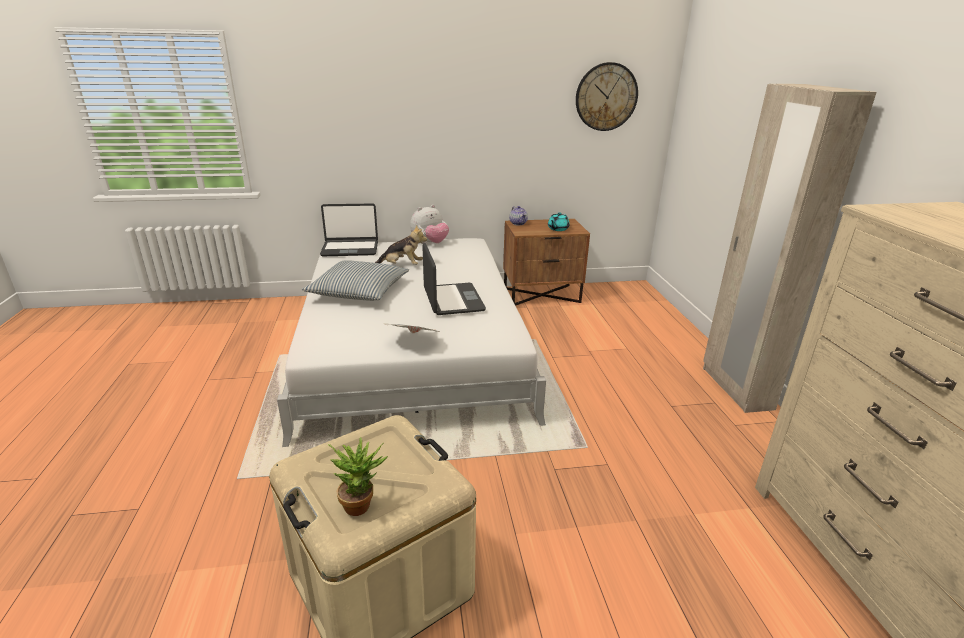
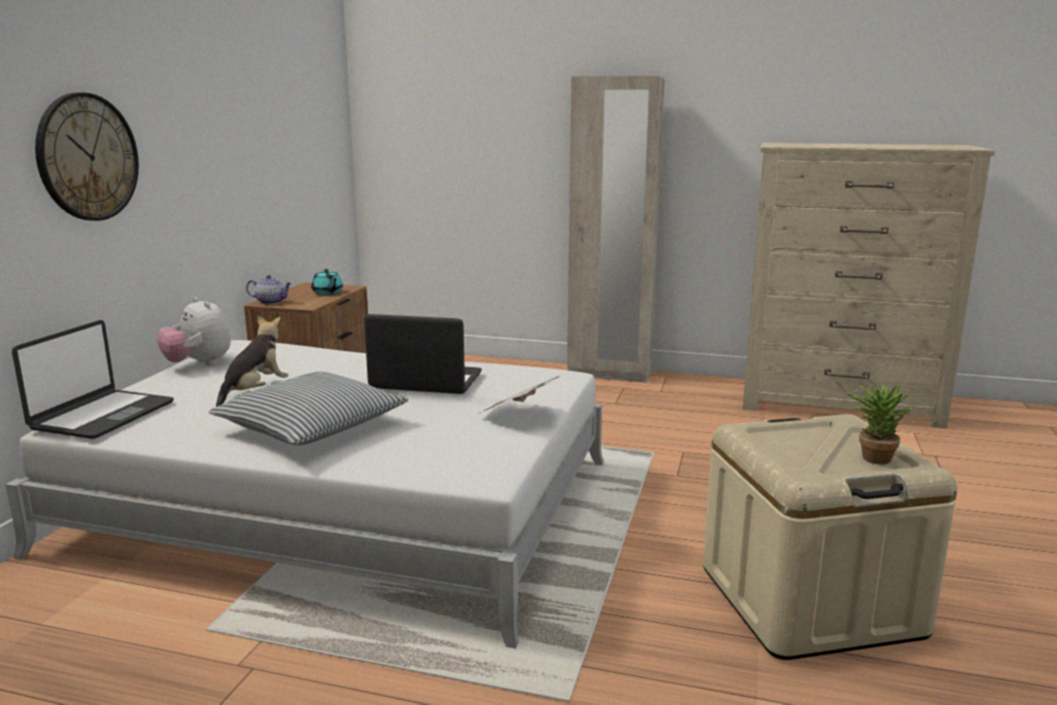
camera: 65 degrees left, 10 degrees down
plush toy [410,205,449,244] -> plush toy turned 150 degrees clockwise [158,297,231,365]
wall clock [576,62,638,131] -> wall clock moved to [35,93,139,221]

